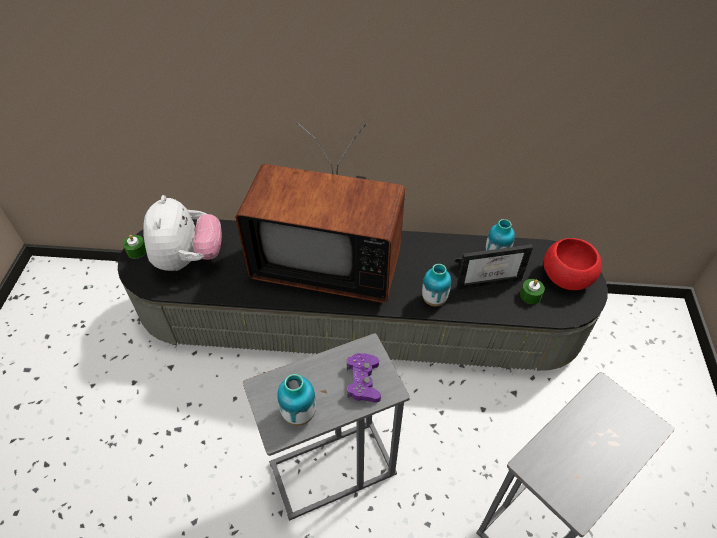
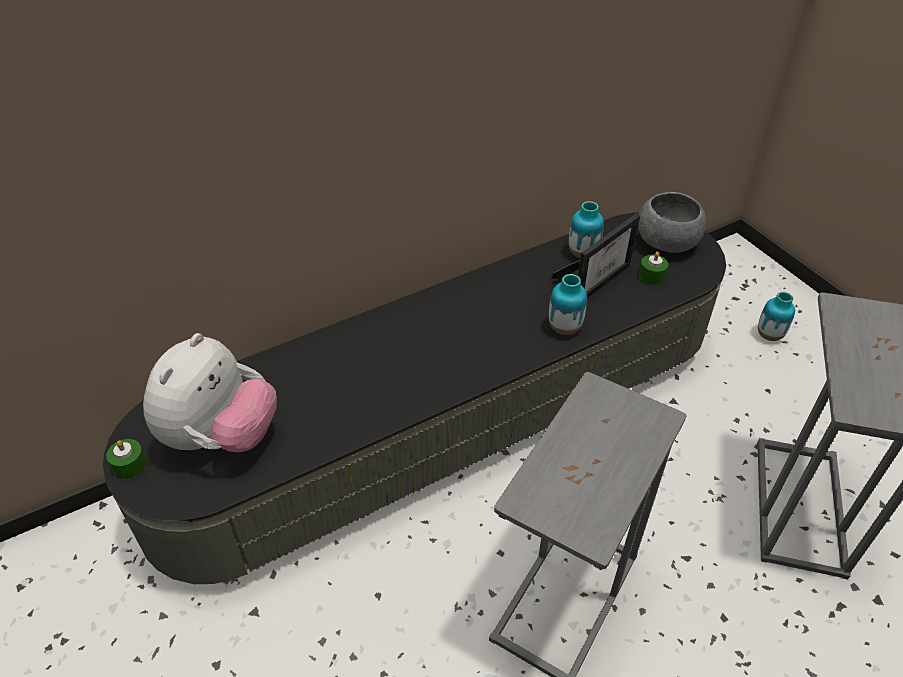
camera: 35 degrees left, 5 degrees down
plush toy [143,195,222,271] -> plush toy turned 60 degrees clockwise [143,333,277,452]
television [236,122,405,303] -> none
vase [277,374,316,426] -> vase moved to [758,292,795,341]
purple game controller [347,353,381,403] -> none
red bowl [544,238,602,290] -> grey bowl [638,192,706,253]

